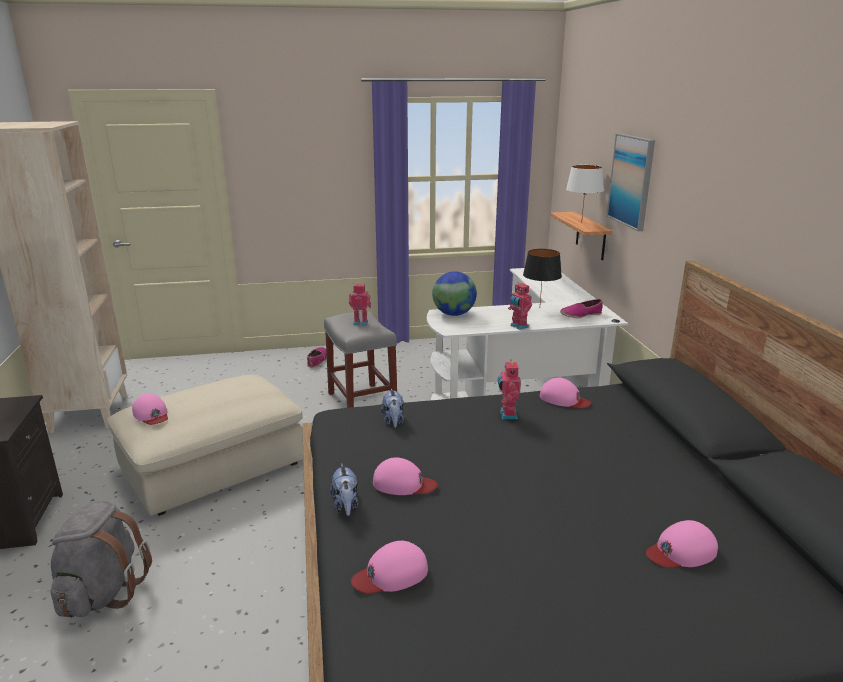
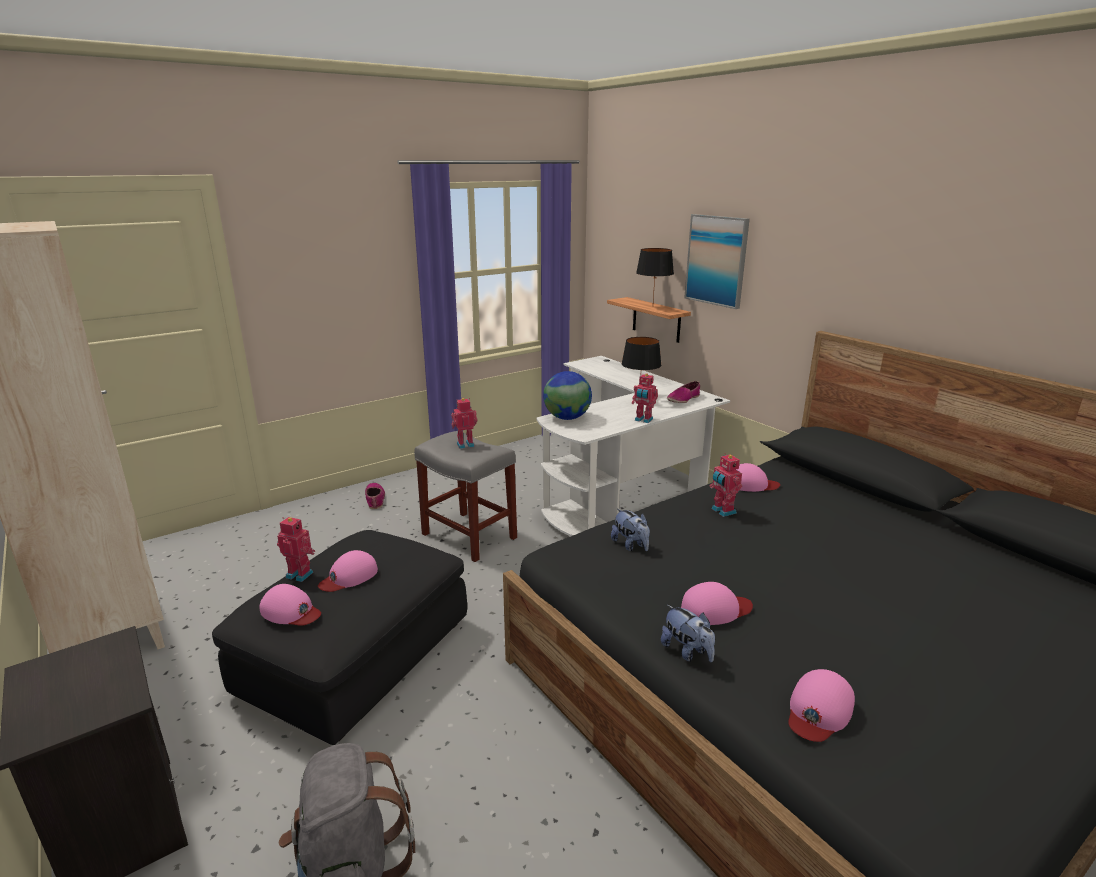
camera: 25 degrees left, 0 degrees up
beige ottoman [108,375,303,516] -> black ottoman [212,530,467,745]
white table lamp [566,165,604,223] -> black table lamp [636,248,674,301]
pink cap [646,520,718,568] -> pink cap moved to [318,550,378,592]
none -> toy robot [277,517,315,582]

